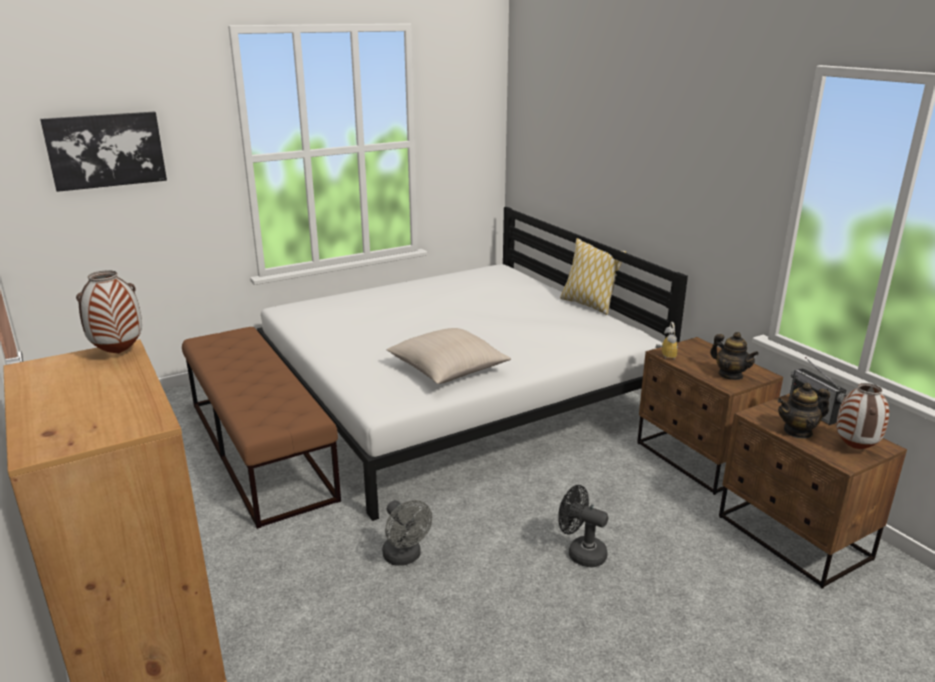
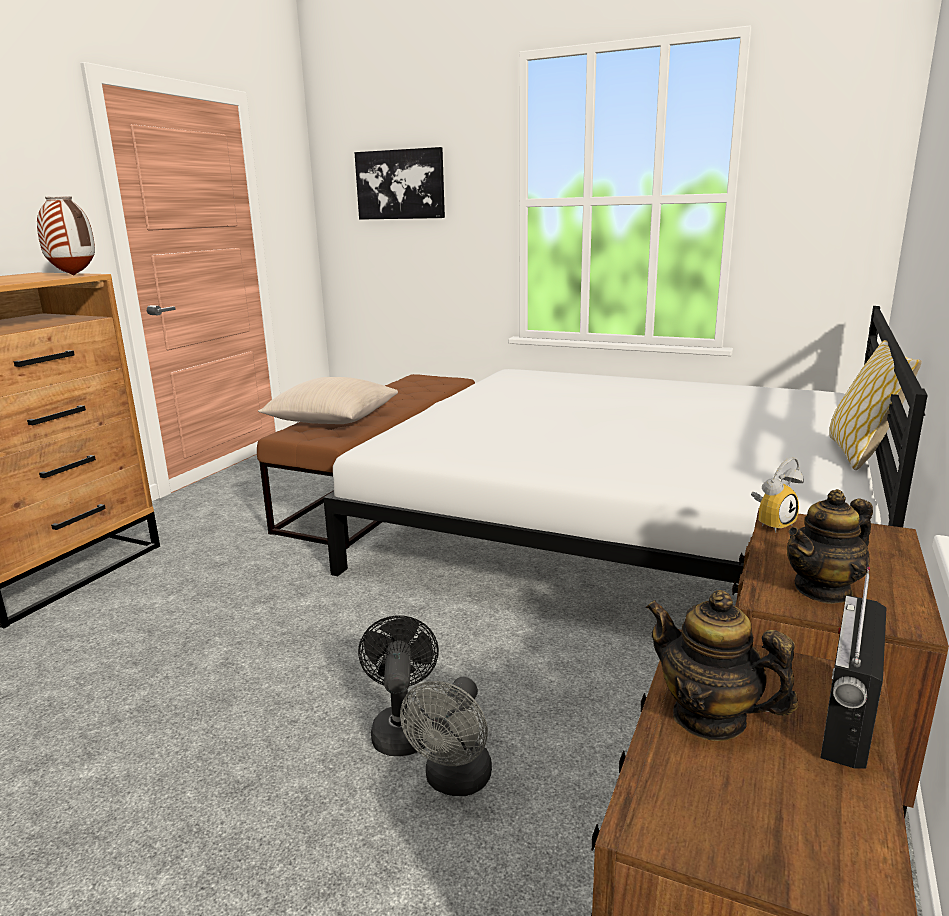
camera: 55 degrees right, 5 degrees down
grey fan [382,500,432,566] -> grey fan moved to [400,677,492,796]
beige pillow [387,328,511,384] -> beige pillow moved to [258,377,398,424]
teapot [710,332,759,380] -> teapot turned 45 degrees clockwise [787,489,873,604]
vase [836,383,889,449] -> none

